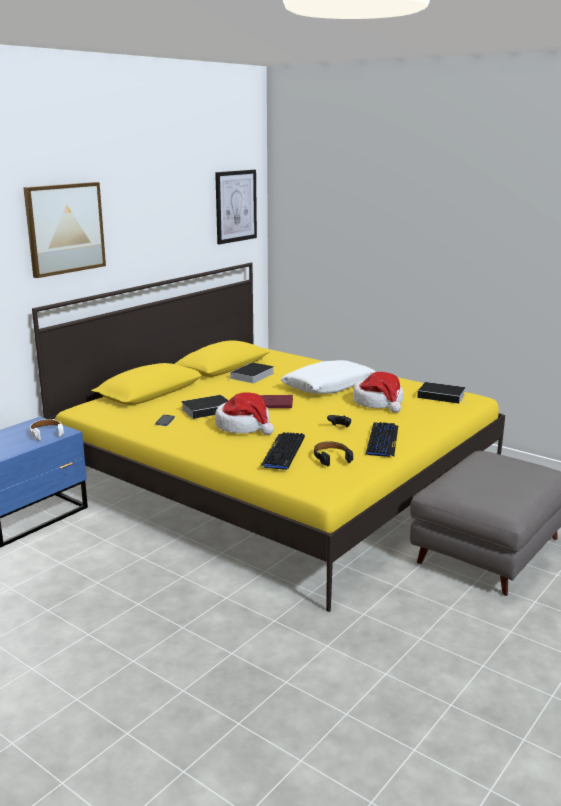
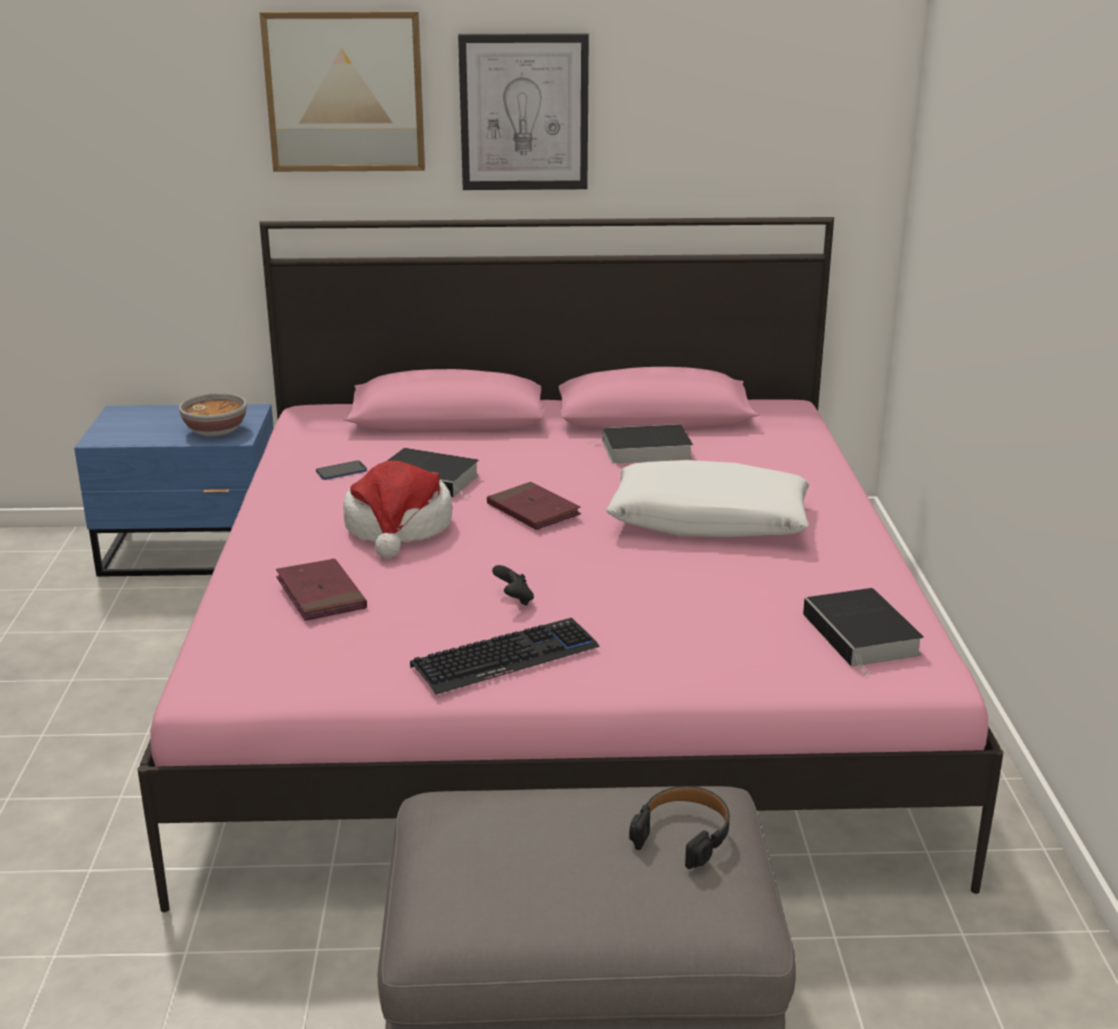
camera: 50 degrees right, 5 degrees up
white headphones [30,419,64,441] -> bowl [179,393,247,436]
yellow bed [32,262,505,612] -> pink bed [137,217,1004,912]
picture [215,170,257,244] -> picture moved to [458,33,589,190]
keyboard [261,432,305,470] -> red book [276,559,367,621]
black headphones [314,441,353,466] -> black headphones moved to [629,786,730,869]
hat [353,372,403,413] -> none

